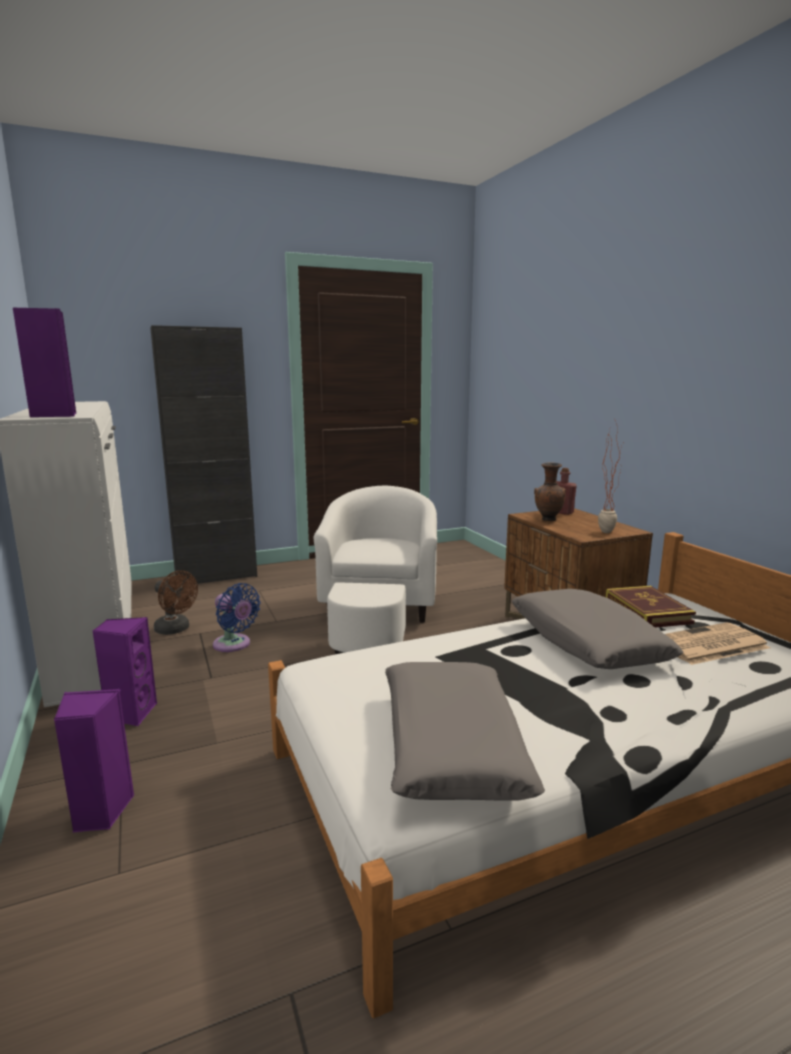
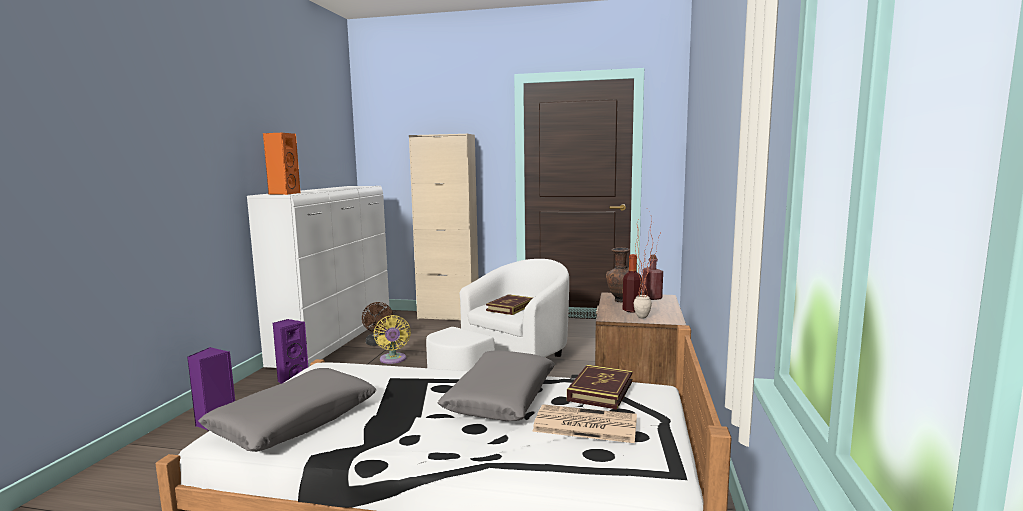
camera: 35 degrees right, 5 degrees down
purple speaker [13,308,76,417] -> orange speaker [263,133,301,195]
black cabinet [150,325,257,584] -> beige cabinet [409,134,478,320]
blue fan [213,583,261,652] -> yellow fan [373,315,411,364]
none -> book [486,294,533,315]
none -> bottle [623,254,642,313]

